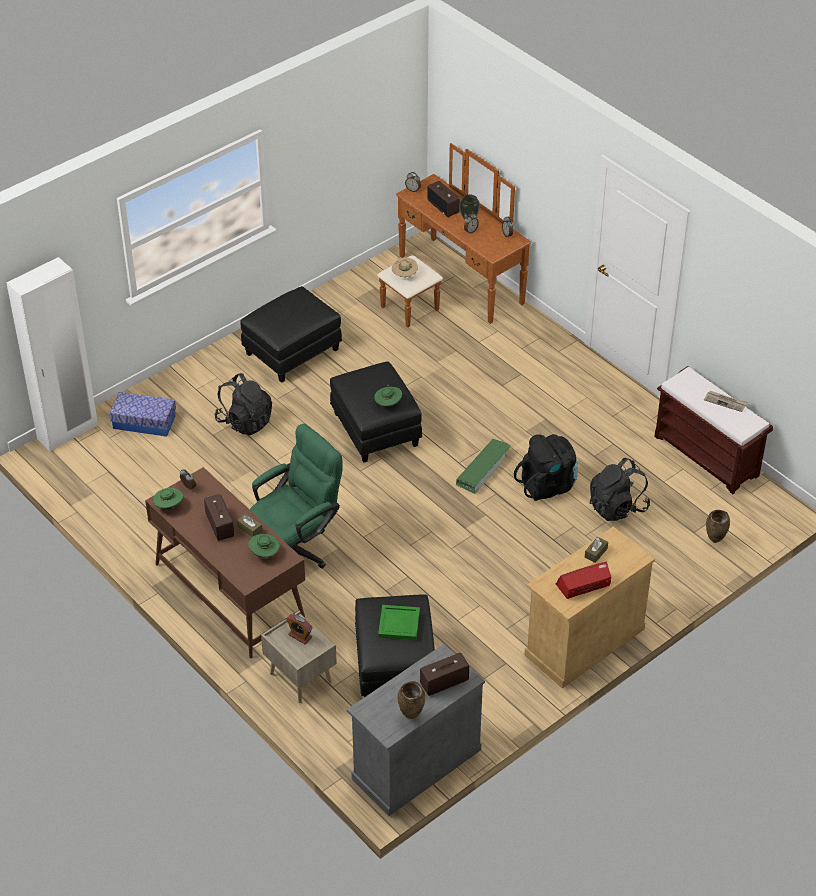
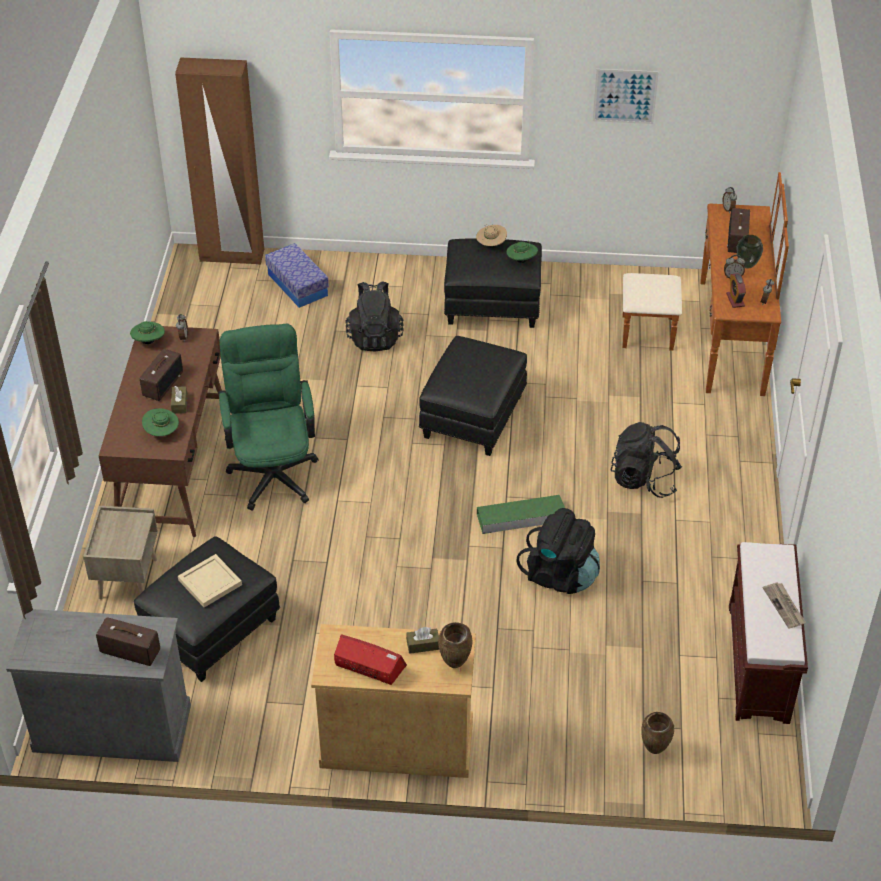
camera: 45 degrees right, 0 degrees up
white wardrobe [6,257,98,452] -> brown wardrobe [175,57,264,265]
green office chair [250,424,342,568] -> green office chair turned 105 degrees counterclockwise [218,324,318,510]
alarm clock [286,614,313,644] -> alarm clock moved to [726,273,746,308]
green hat [374,386,402,406] -> green hat moved to [507,241,538,263]
green tray [378,605,420,640] -> beige tray [178,554,242,607]
beige hat [392,257,418,277] -> beige hat moved to [476,224,507,247]
brown vase [398,681,425,719] -> brown vase moved to [438,622,473,668]
black backpack [590,458,650,521] -> black backpack moved to [610,422,682,498]
none -> picture [593,69,659,124]

